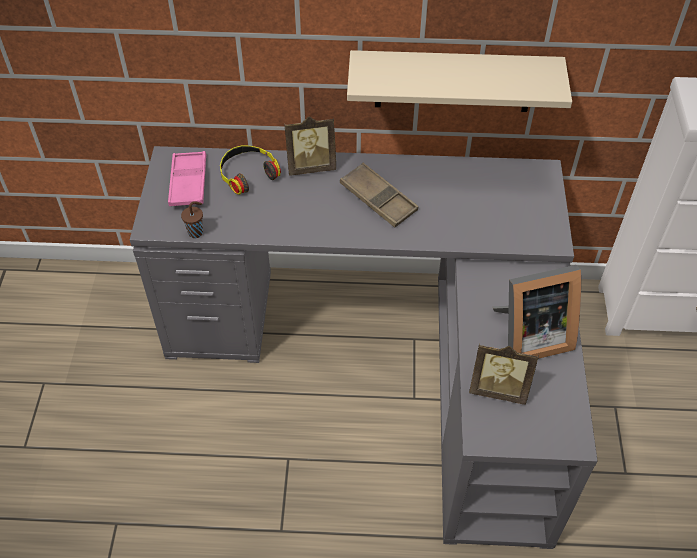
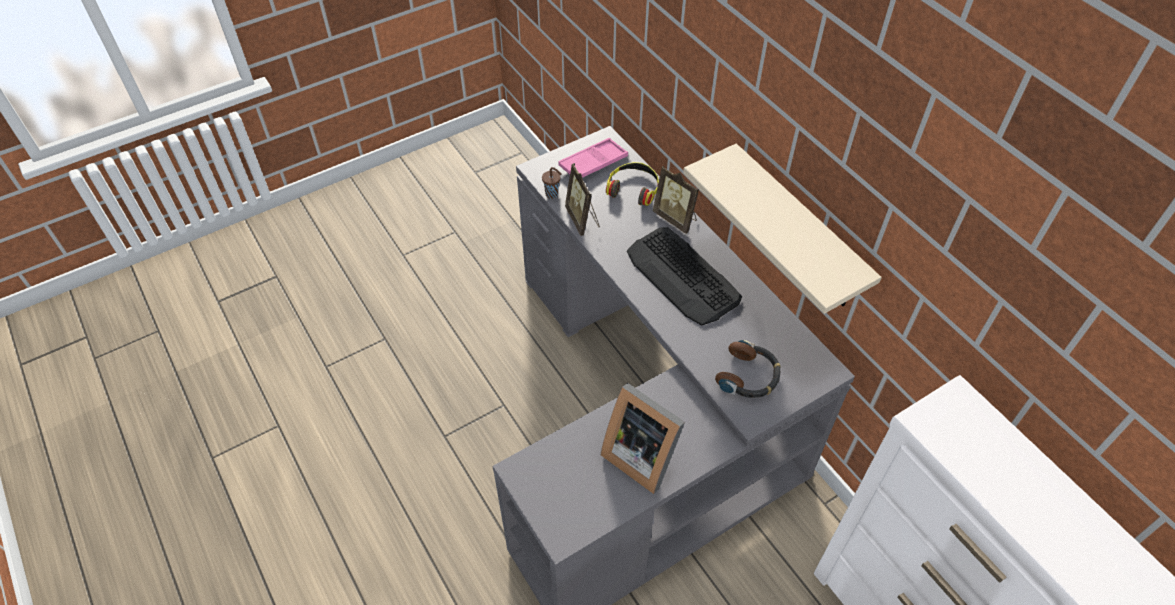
camera: 55 degrees right, 0 degrees up
brown tray [340,163,418,228] -> keyboard [627,227,742,326]
picture frame [469,343,539,405] -> picture frame moved to [565,163,600,236]
none -> headphones [715,340,781,398]

